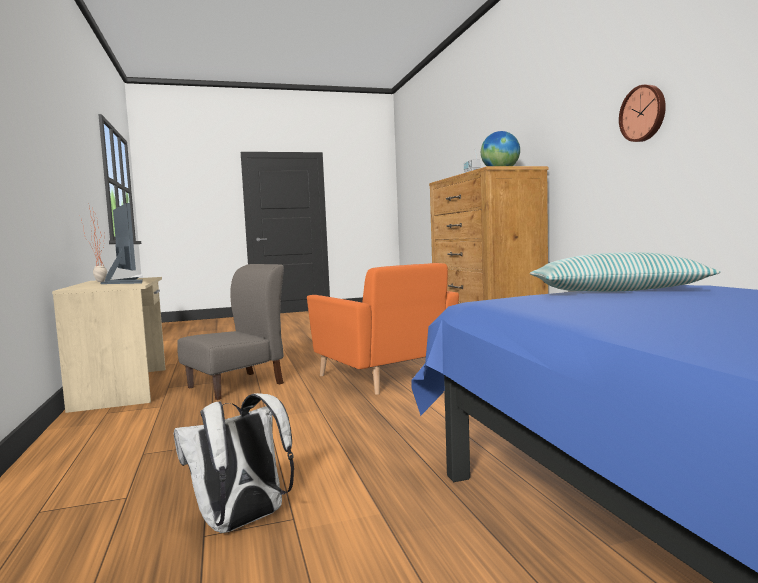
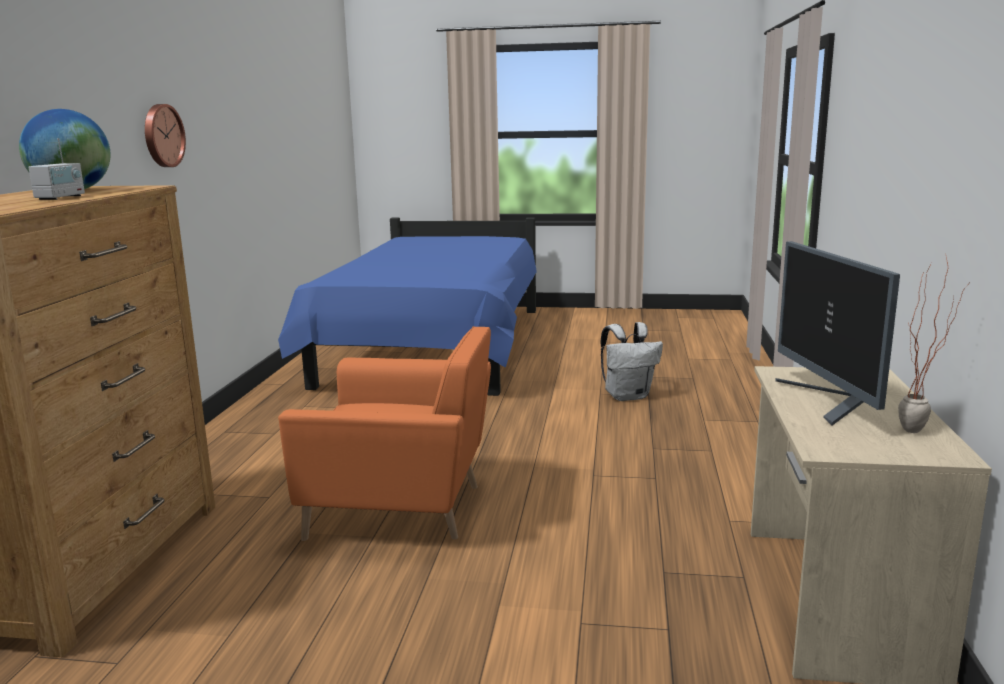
camera: 155 degrees left, 10 degrees up
grey chair [177,264,284,400] -> none
orange armchair [307,263,459,395] -> orange armchair turned 105 degrees clockwise [278,326,491,541]
pillow [530,252,720,292] -> none

